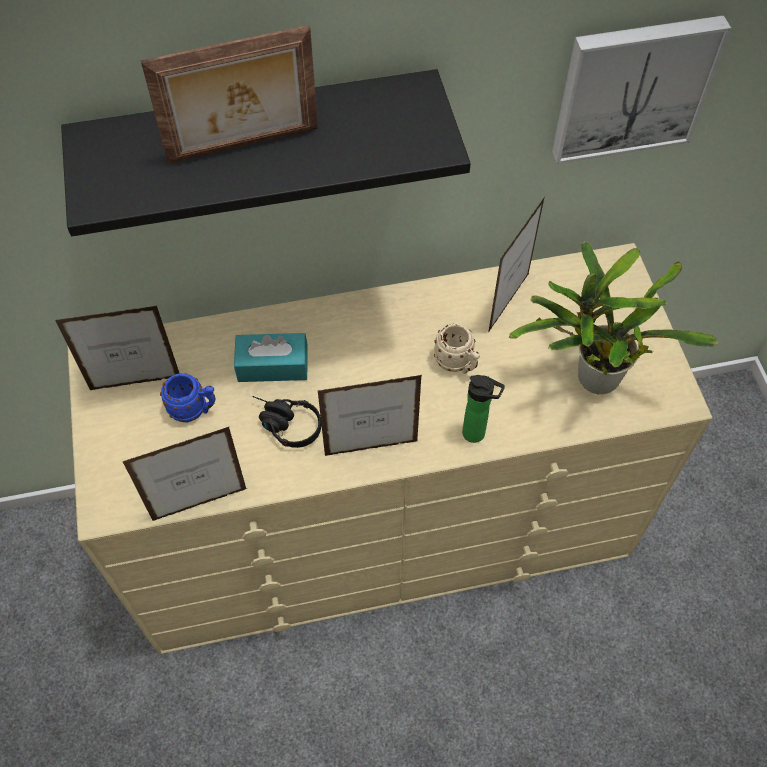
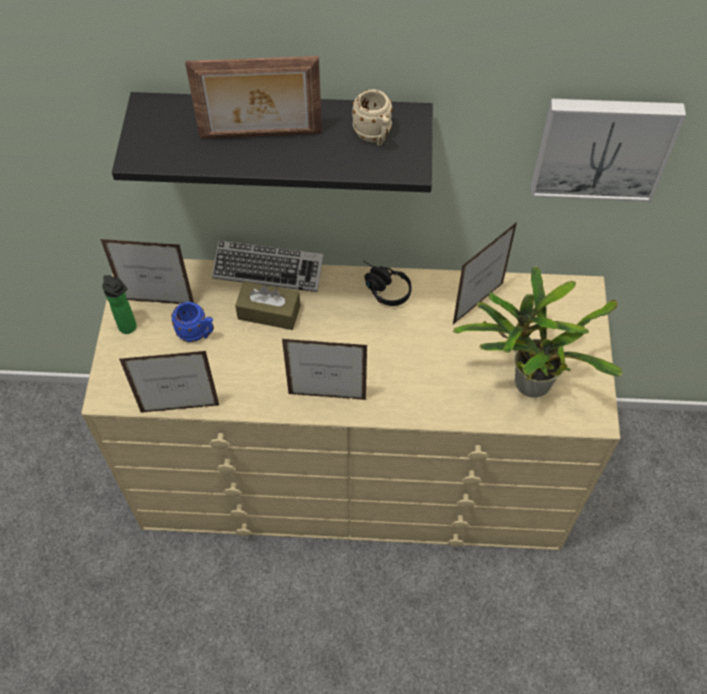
camera: 15 degrees right, 0 degrees up
turquoise tissue box [234,333,308,382] -> brown tissue box [235,281,301,330]
black headphones [253,396,321,448] -> black headphones moved to [363,261,412,306]
beige mug [434,324,480,374] -> beige mug moved to [352,89,393,146]
bottle [462,375,505,443] -> bottle moved to [102,275,137,334]
none -> keyboard [212,240,324,292]

